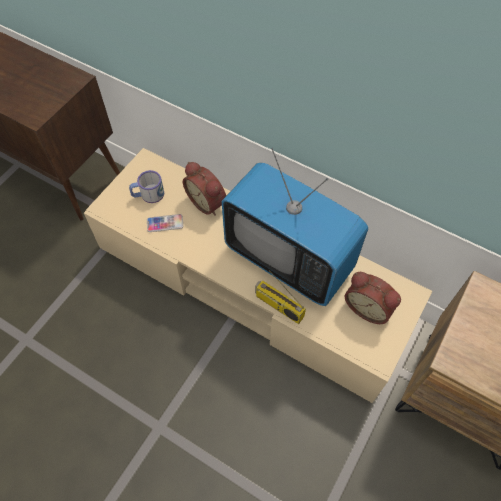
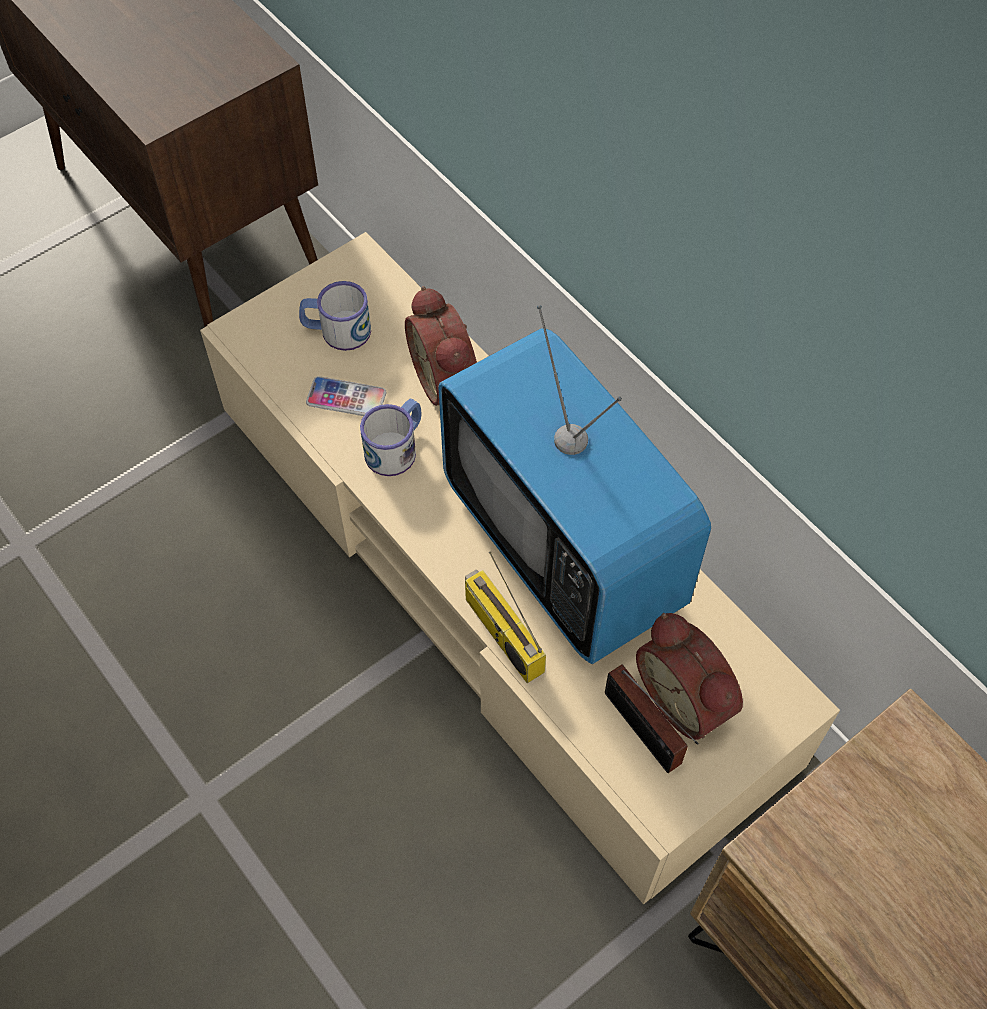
camera: 20 degrees right, 0 degrees up
none -> mug [360,399,421,476]
none -> radio [605,664,699,773]

